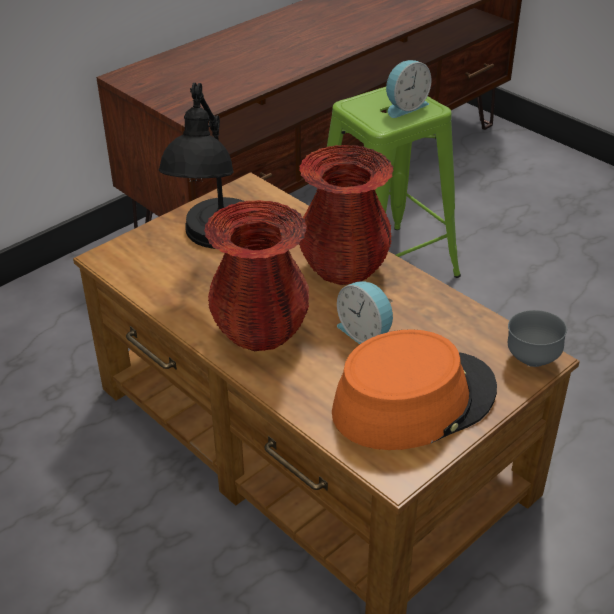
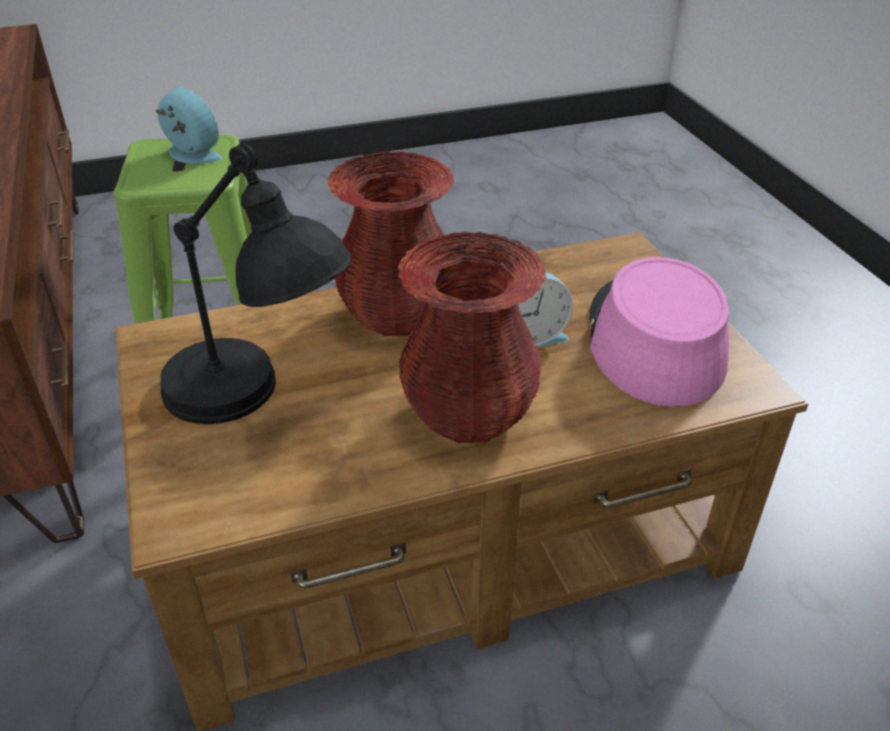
camera: 65 degrees left, 0 degrees up
orange hat [332,329,497,450] -> pink hat [589,257,729,407]
alarm clock [386,60,431,118] -> alarm clock turned 45 degrees counterclockwise [155,87,223,164]
grey bowl [508,310,567,367] -> none

